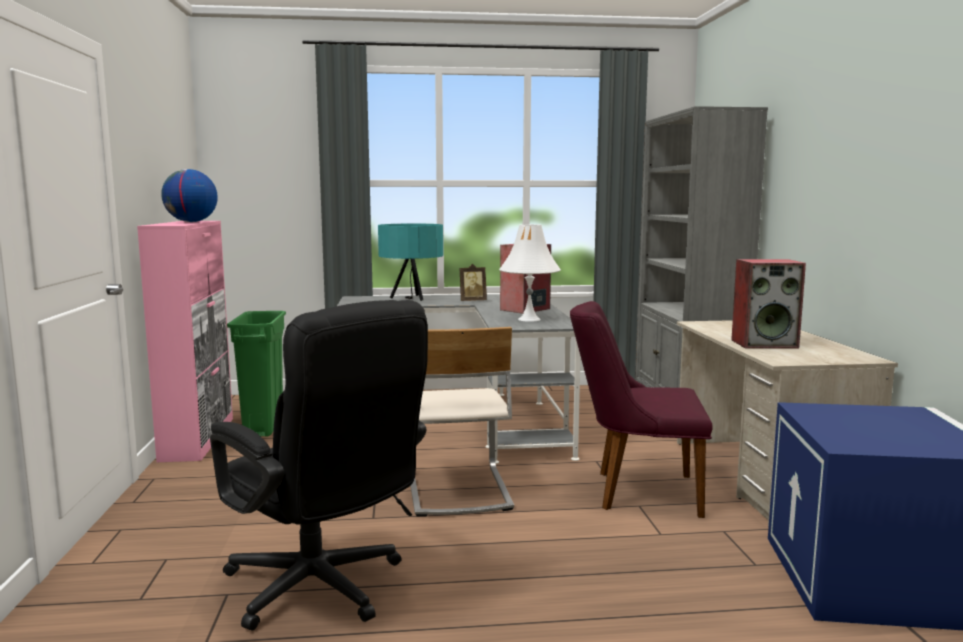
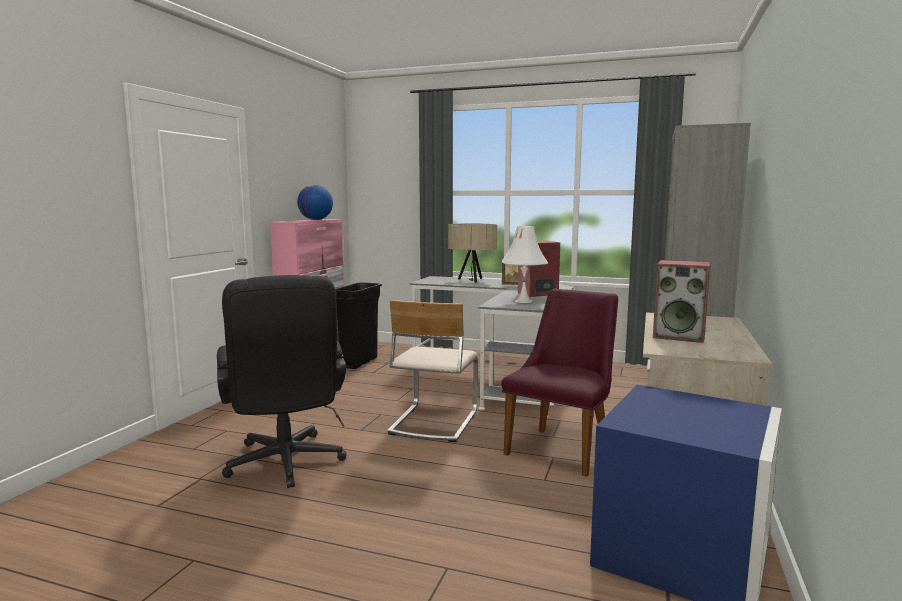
camera: 25 degrees right, 0 degrees up
green trash can [227,311,286,437] -> black trash can [335,282,382,369]
turquoise table lamp [378,224,443,301] -> beige table lamp [448,224,497,282]
purple chair [570,301,713,518] -> purple chair turned 90 degrees clockwise [501,289,618,477]

